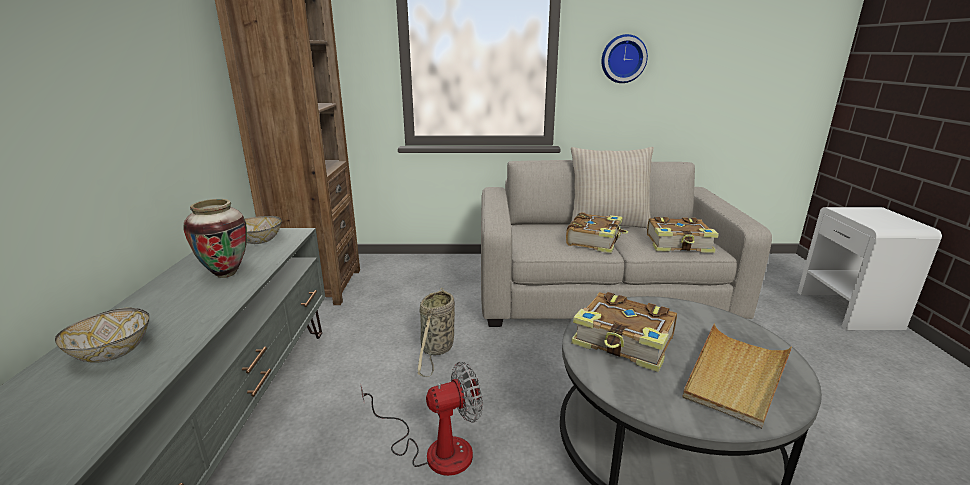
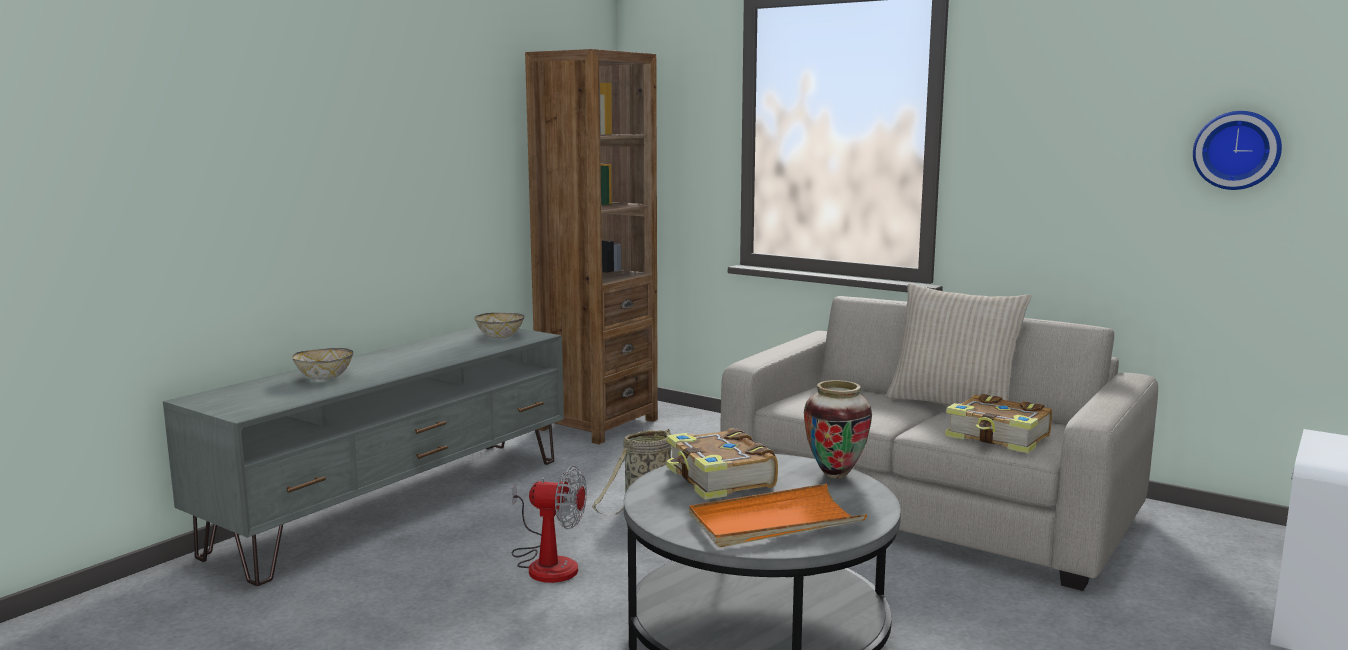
camera: 35 degrees right, 10 degrees down
vase [184,199,247,278] -> vase moved to [804,380,872,479]
book [566,212,628,253] -> none
wall clock [602,34,648,83] -> wall clock moved to [1193,111,1282,190]
beige tray [683,323,792,429] -> orange tray [689,484,867,547]

